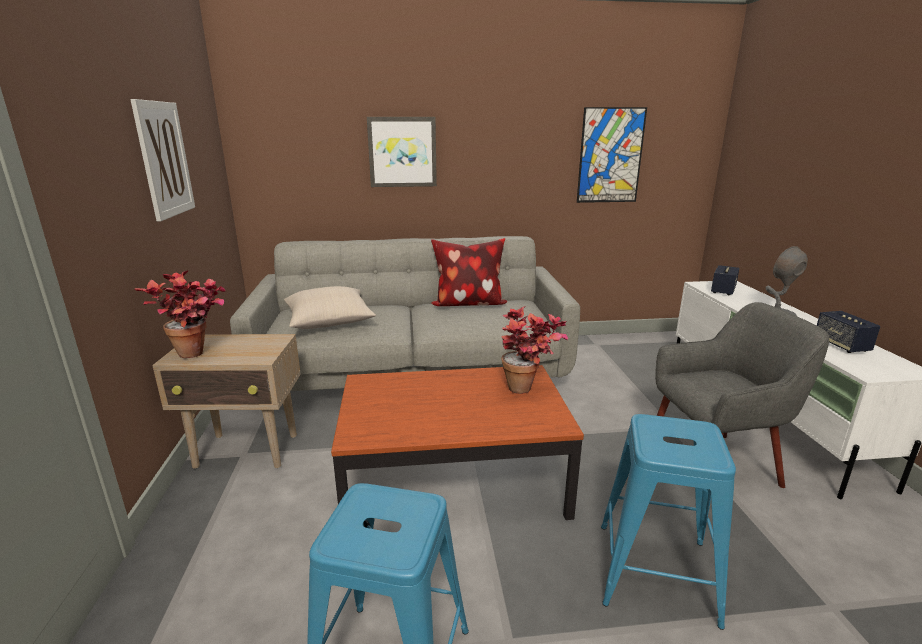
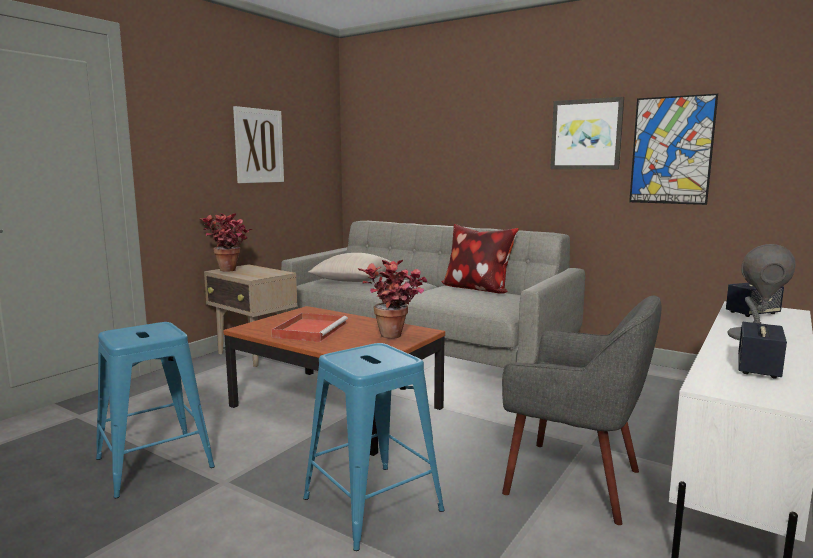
camera: 40 degrees right, 10 degrees down
picture [367,117,437,187] -> picture moved to [550,97,624,169]
none -> red tray [272,313,348,342]

